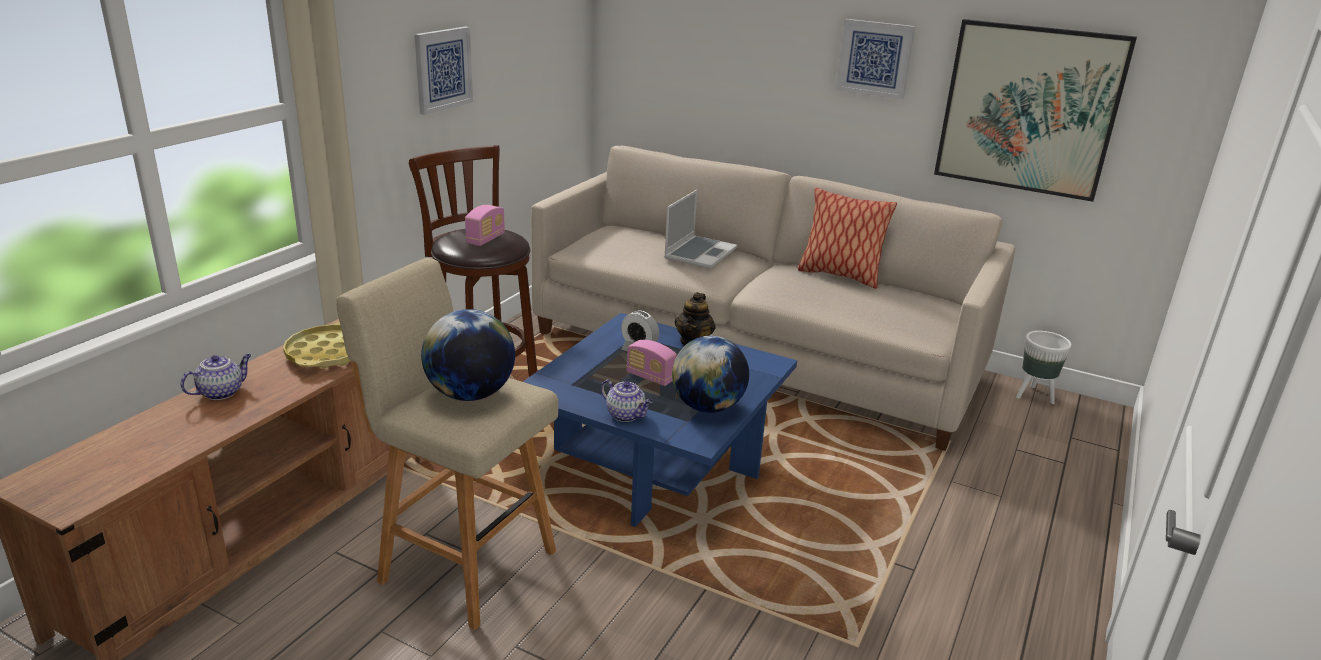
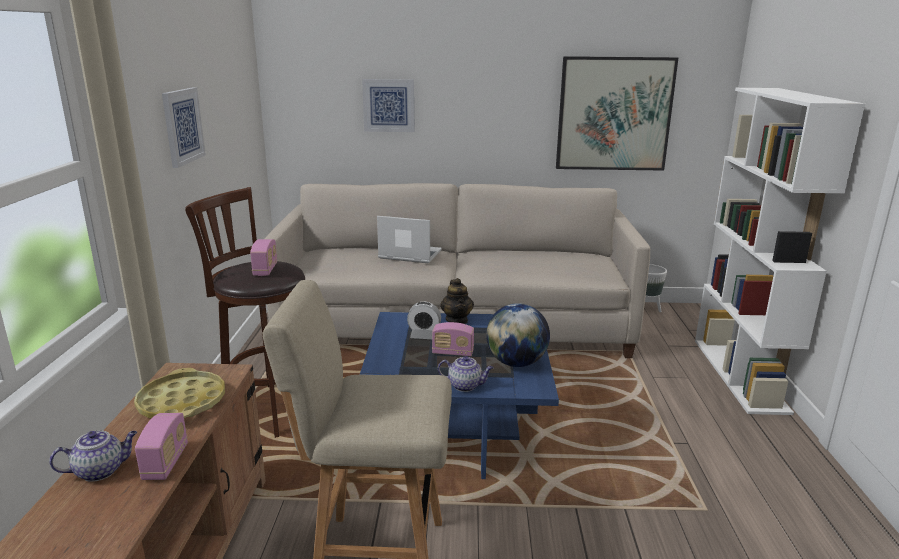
camera: 25 degrees left, 5 degrees down
teapot [180,354,251,400] -> teapot turned 45 degrees clockwise [49,430,137,482]
globe [421,309,515,401] -> none
laptop [664,190,737,269] -> laptop turned 75 degrees counterclockwise [377,216,442,263]
pillow [797,188,897,289] -> none
picture [836,19,915,99] -> picture moved to [362,79,415,132]
none -> radio [135,413,188,480]
none -> white bookcase [695,88,865,415]

